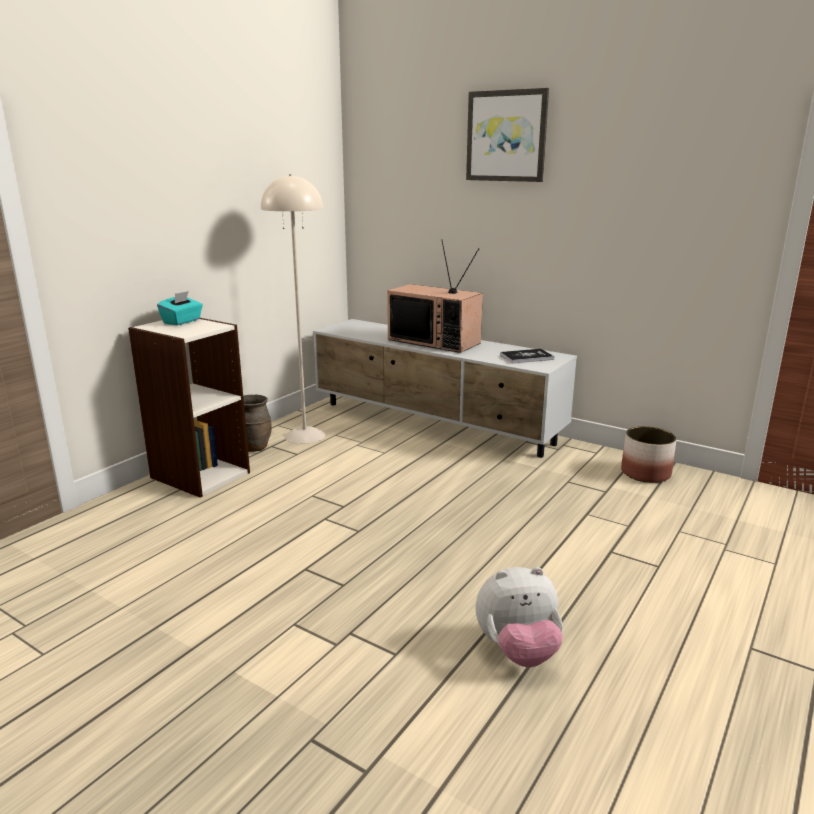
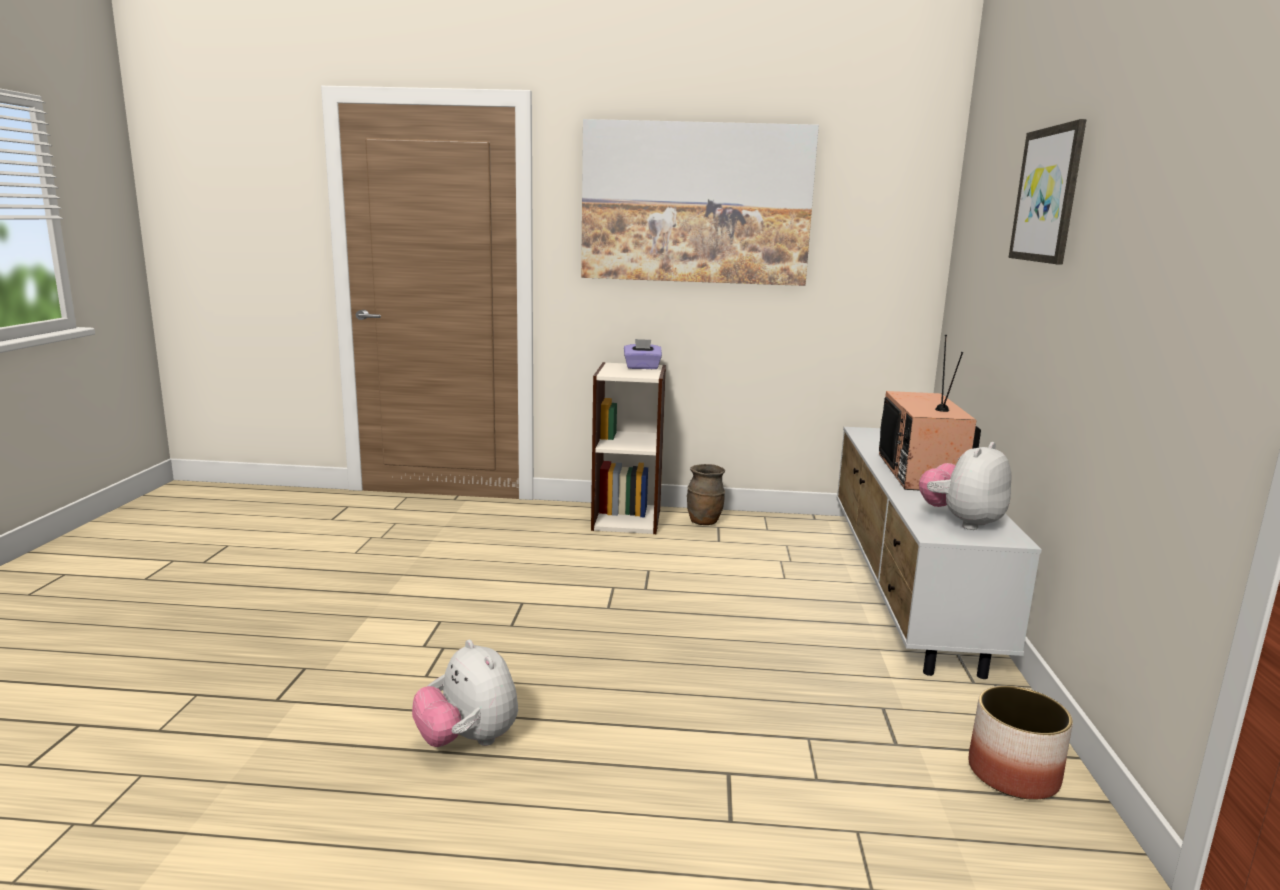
camera: 60 degrees right, 5 degrees down
turquoise tissue box [157,291,203,325] -> purple tissue box [624,339,662,369]
beige floor lamp [261,174,325,444] -> none
book [500,349,554,363] -> plush toy [919,442,1012,530]
none -> picture [581,119,819,286]

